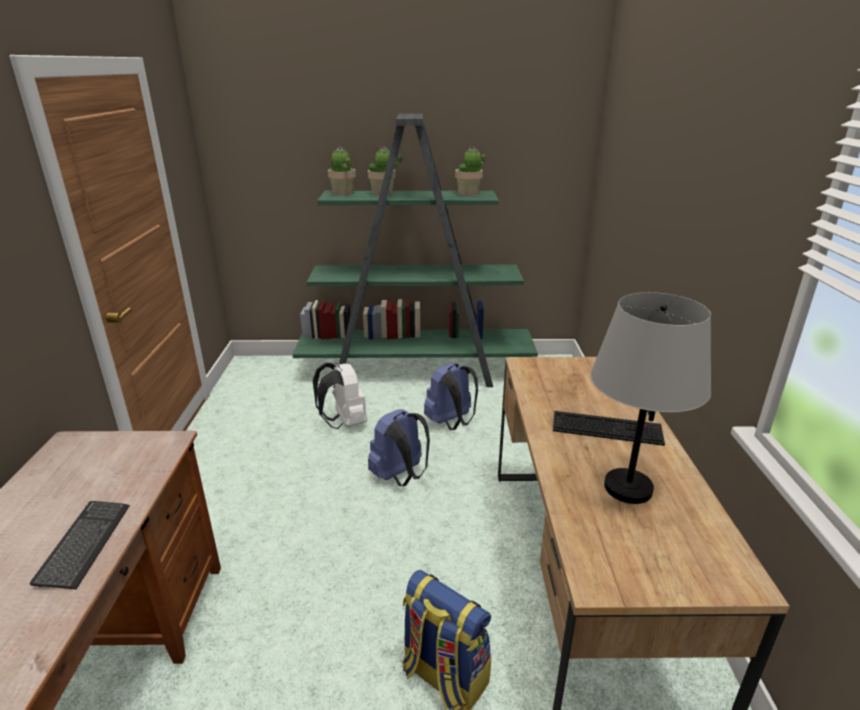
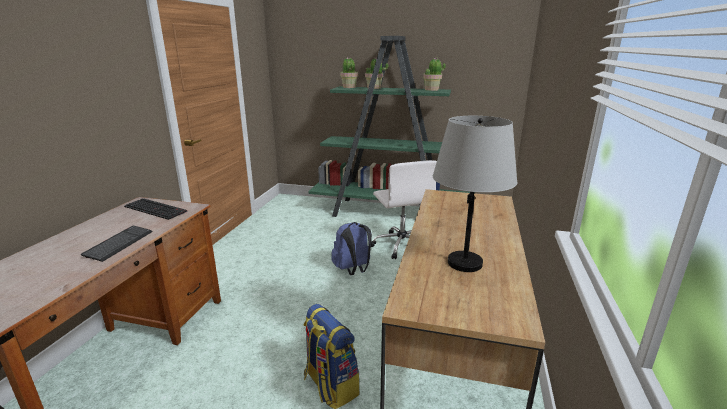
camera: 15 degrees right, 5 degrees down
white backpack [313,363,368,429] -> none
blue backpack [424,363,478,430] -> white office chair [371,160,437,259]
keyboard [553,411,665,446] -> keyboard moved to [124,198,187,220]

